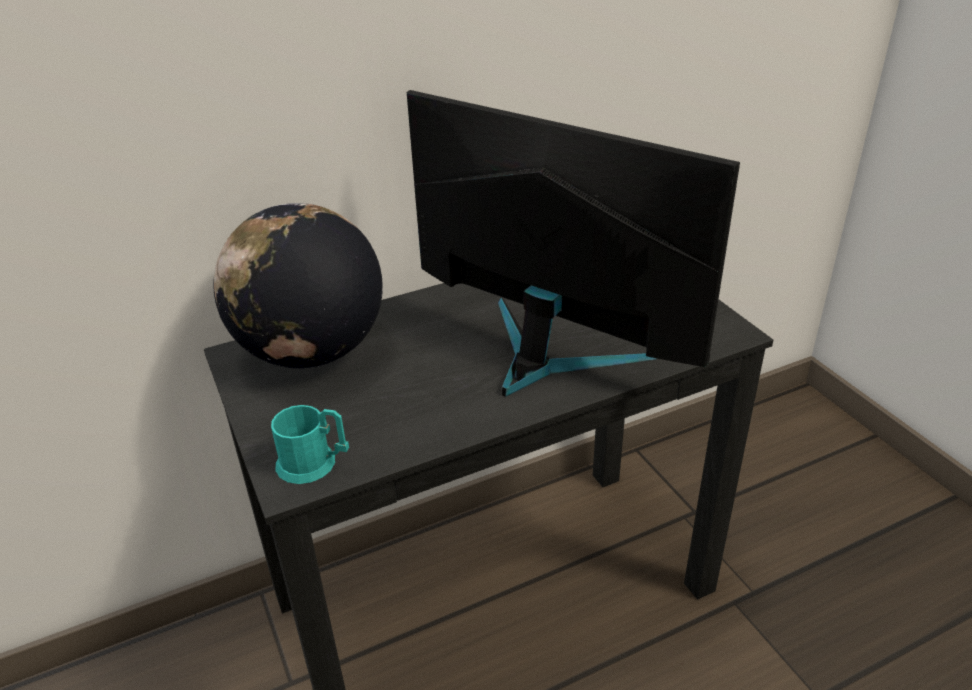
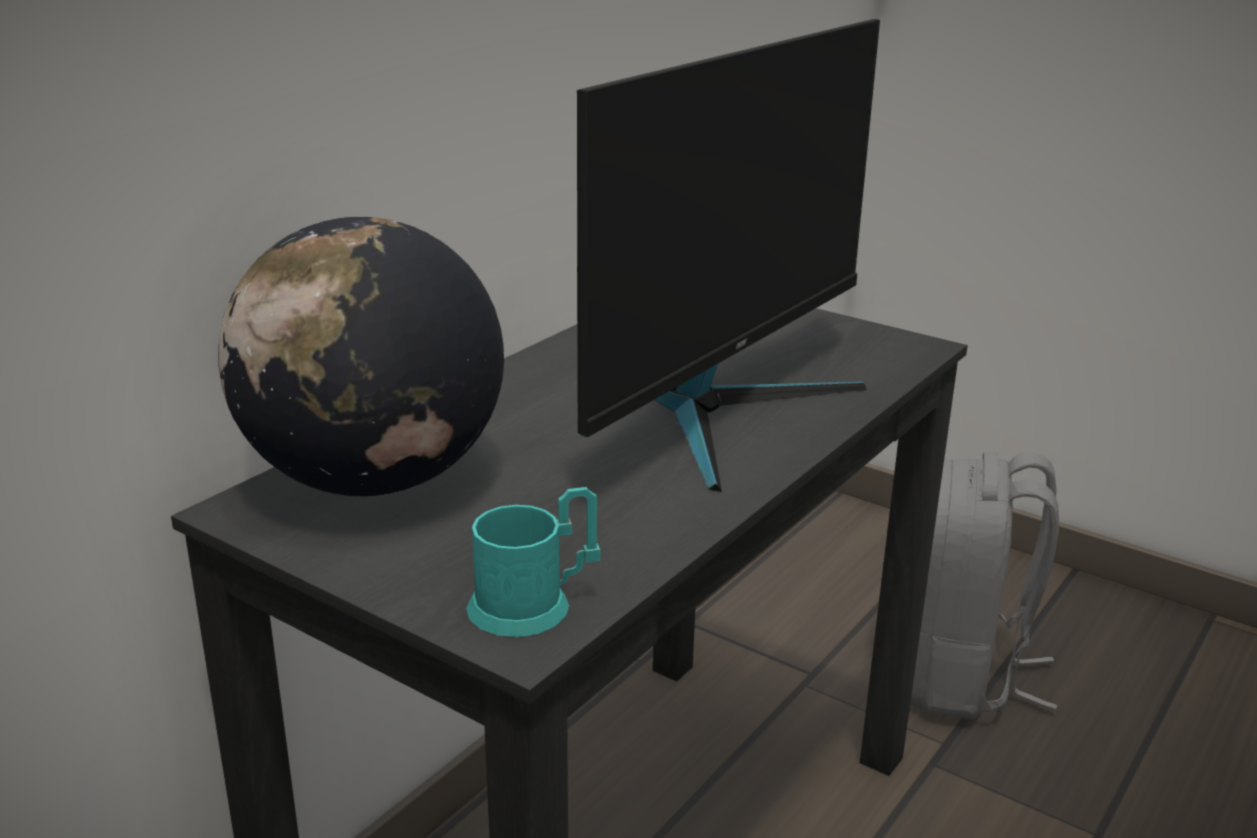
camera: 30 degrees left, 10 degrees down
monitor [407,90,740,397] -> monitor turned 120 degrees clockwise [577,19,880,492]
none -> grey backpack [910,452,1059,719]

